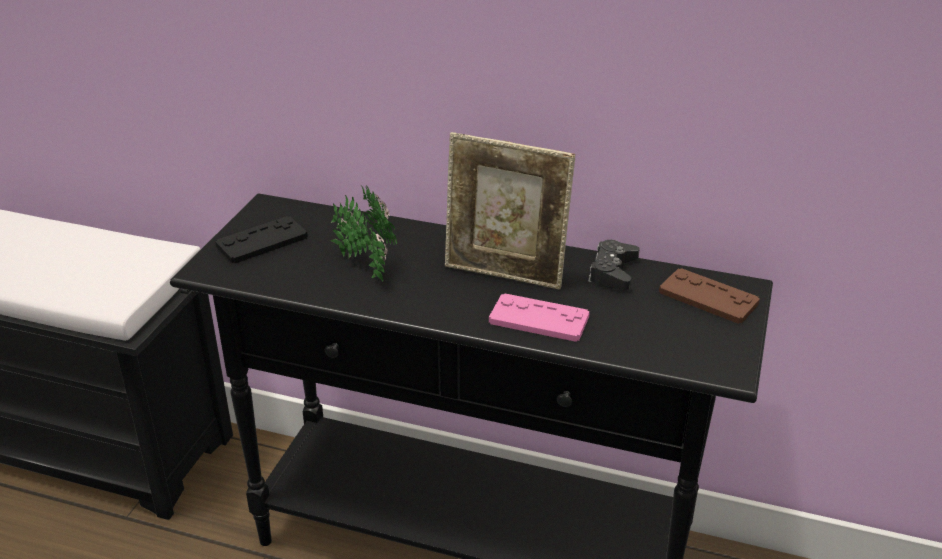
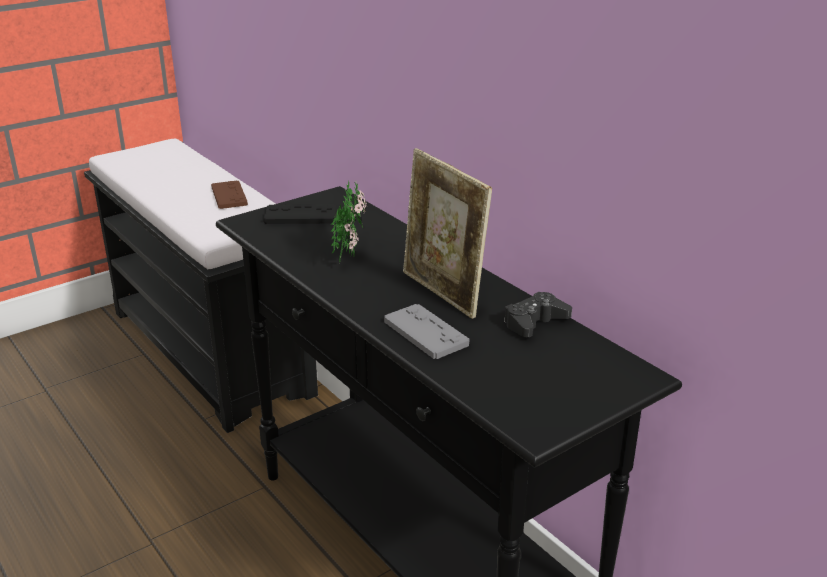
camera: 35 degrees right, 5 degrees down
pink game controller [489,293,590,342] -> grey game controller [384,304,469,359]
brown game controller [659,268,760,324] -> brown game controller moved to [211,181,248,209]

